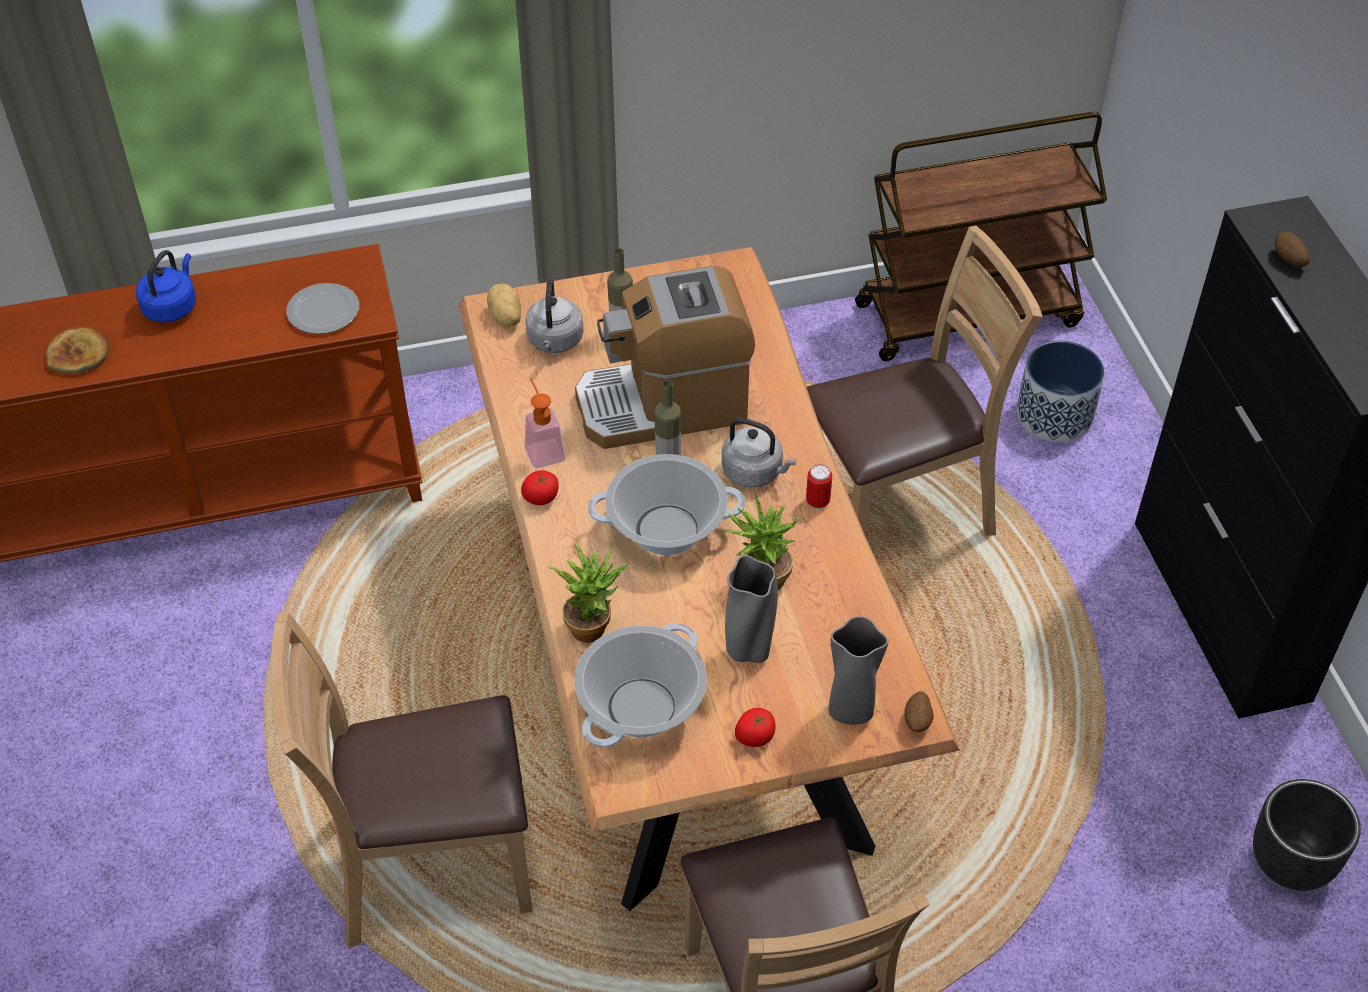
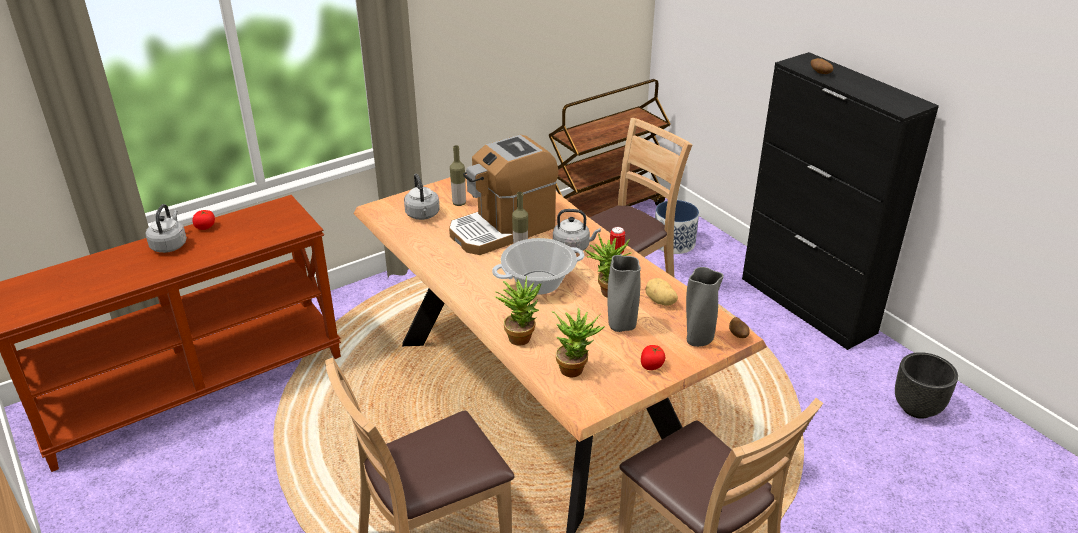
camera: 20 degrees left, 15 degrees down
bread [46,327,109,374] -> none
blue kettle [136,250,196,323] -> grey kettle [146,204,187,253]
plate [286,283,359,334] -> none
potato [487,284,521,327] -> potato moved to [646,278,678,306]
tomato [521,470,559,505] -> tomato moved to [192,210,215,230]
soap dispenser [525,378,566,468] -> none
cooking pot [574,623,707,748] -> potted plant [552,308,605,377]

